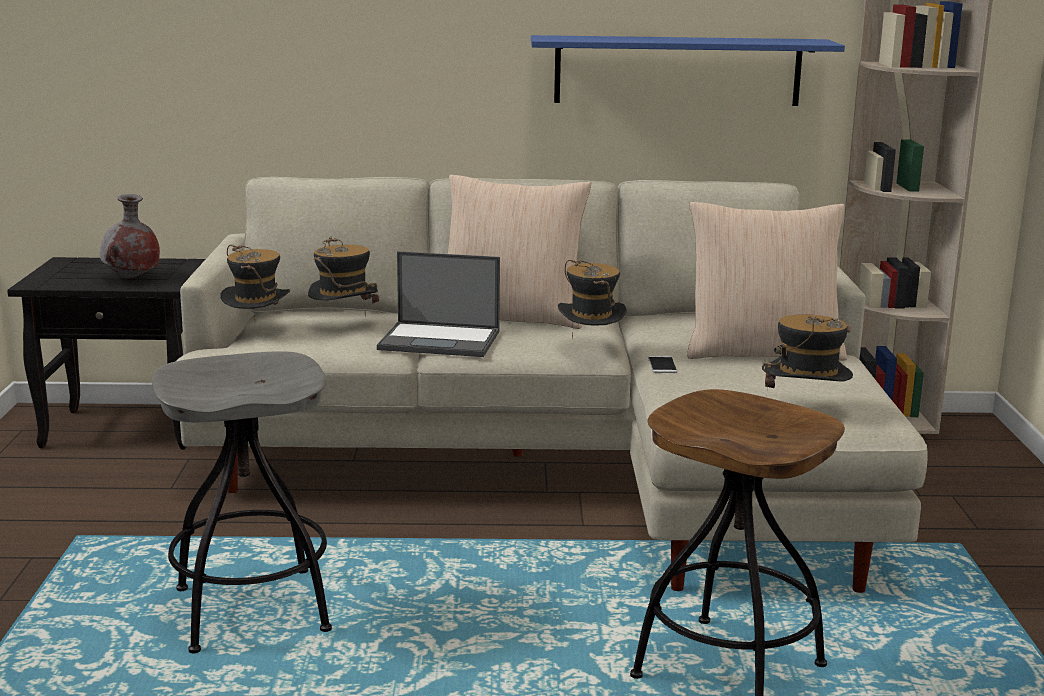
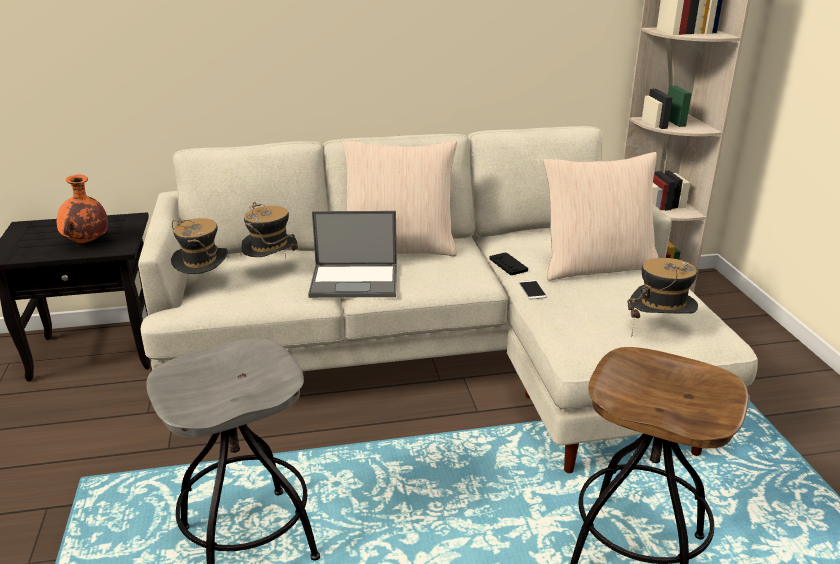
camera: 10 degrees left, 10 degrees up
grey vase [100,194,160,279] -> orange vase [57,174,108,243]
blue shelf [531,35,845,106] -> none
hat [558,260,627,339] -> none
none -> black game controller [489,252,528,275]

